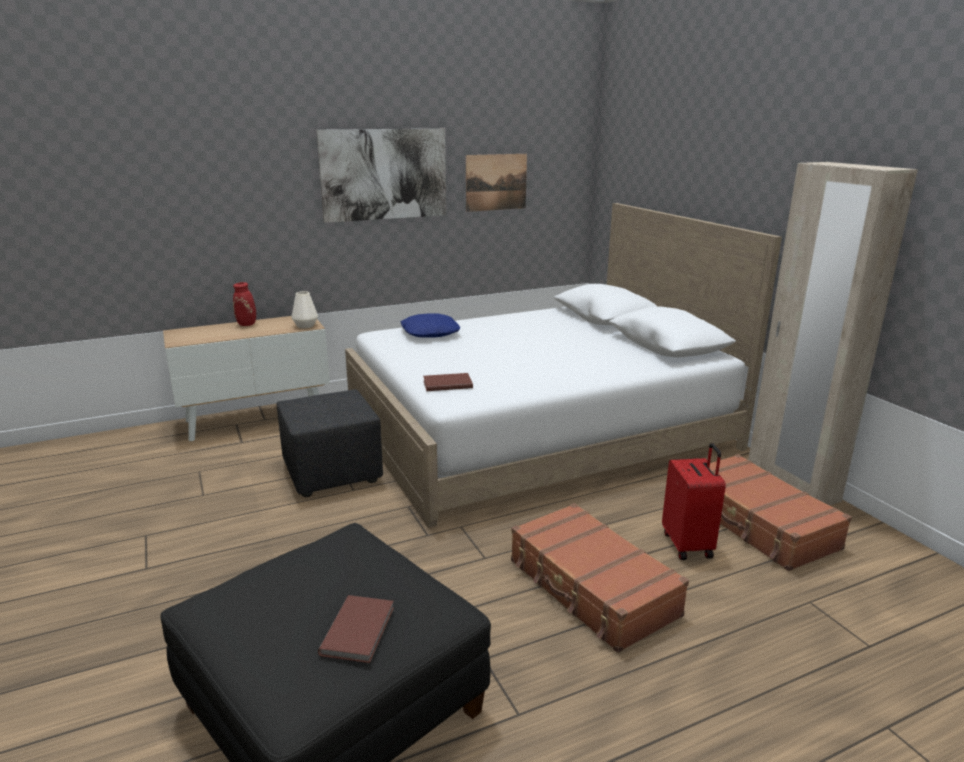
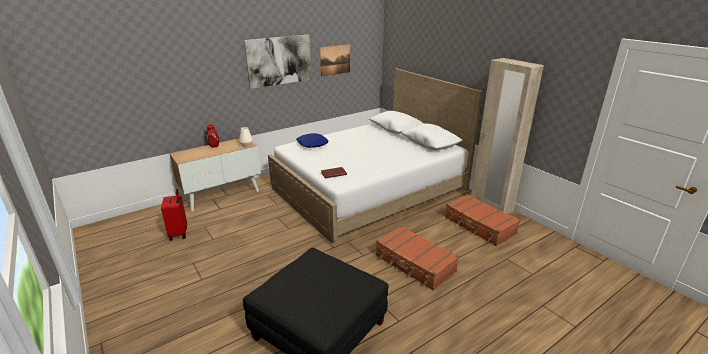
camera: 10 degrees left, 5 degrees up
black ottoman [277,389,383,497] -> none
brown book [318,595,394,663] -> none
red suitcase [662,443,726,560] -> red suitcase moved to [161,189,187,241]

